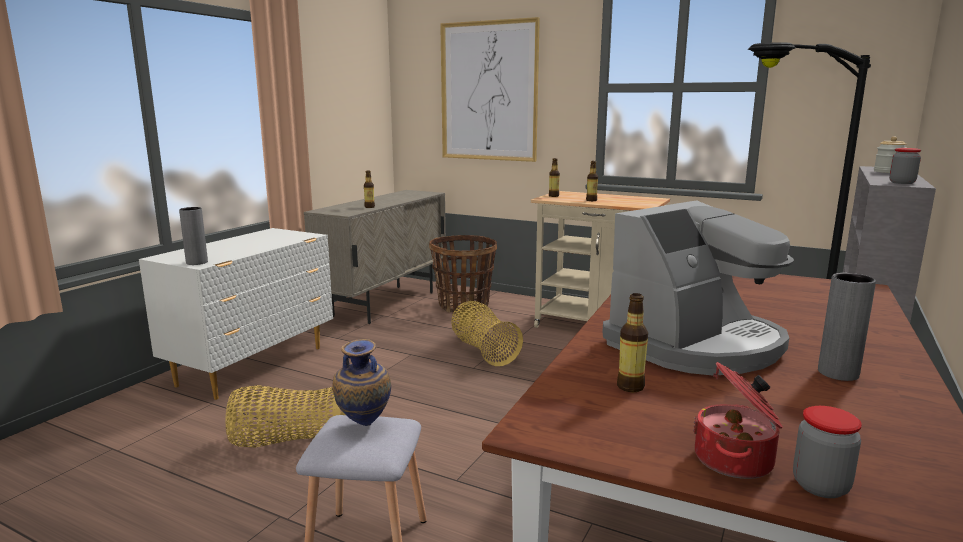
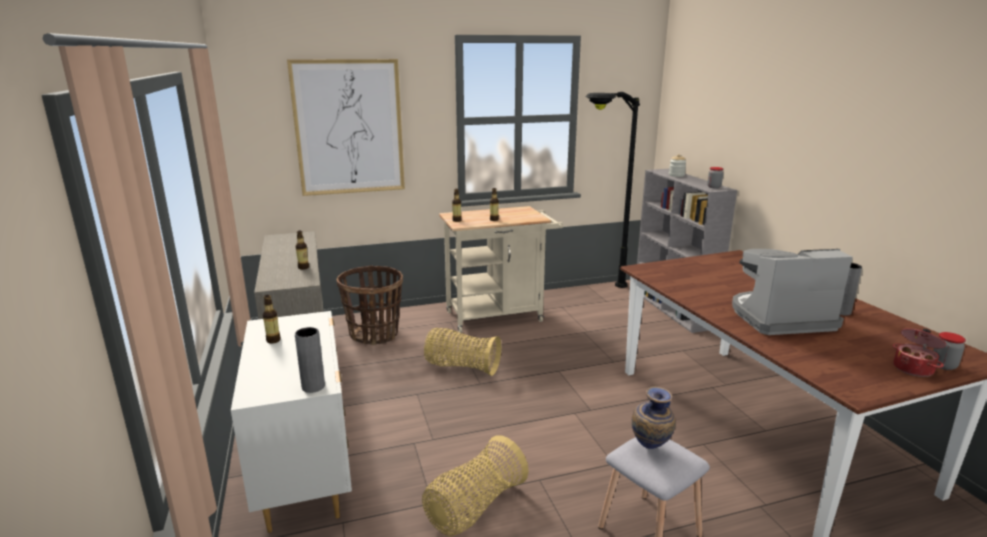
camera: 45 degrees left, 5 degrees up
coffee machine [602,200,794,376] -> coffee machine turned 105 degrees counterclockwise [732,249,853,335]
bottle [617,293,648,392] -> bottle moved to [263,295,281,344]

